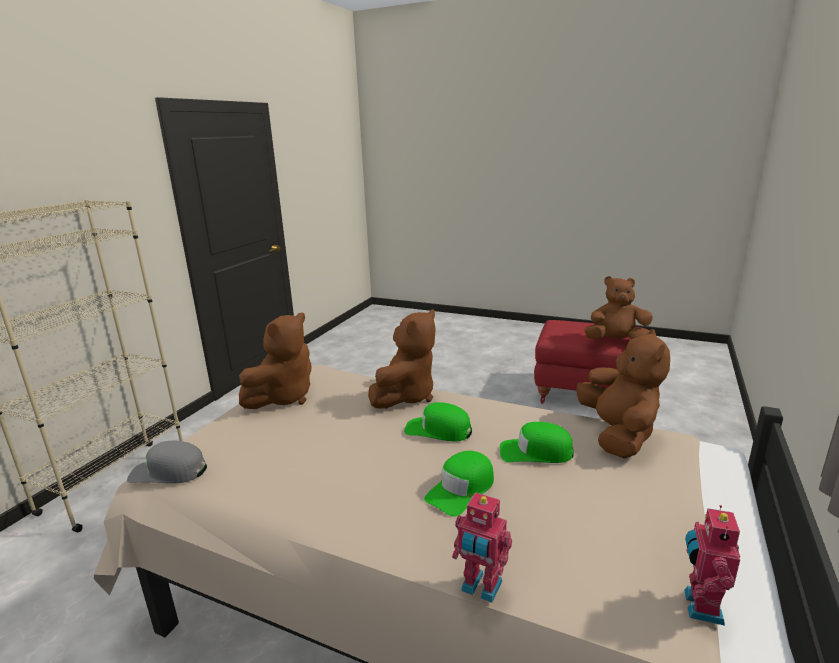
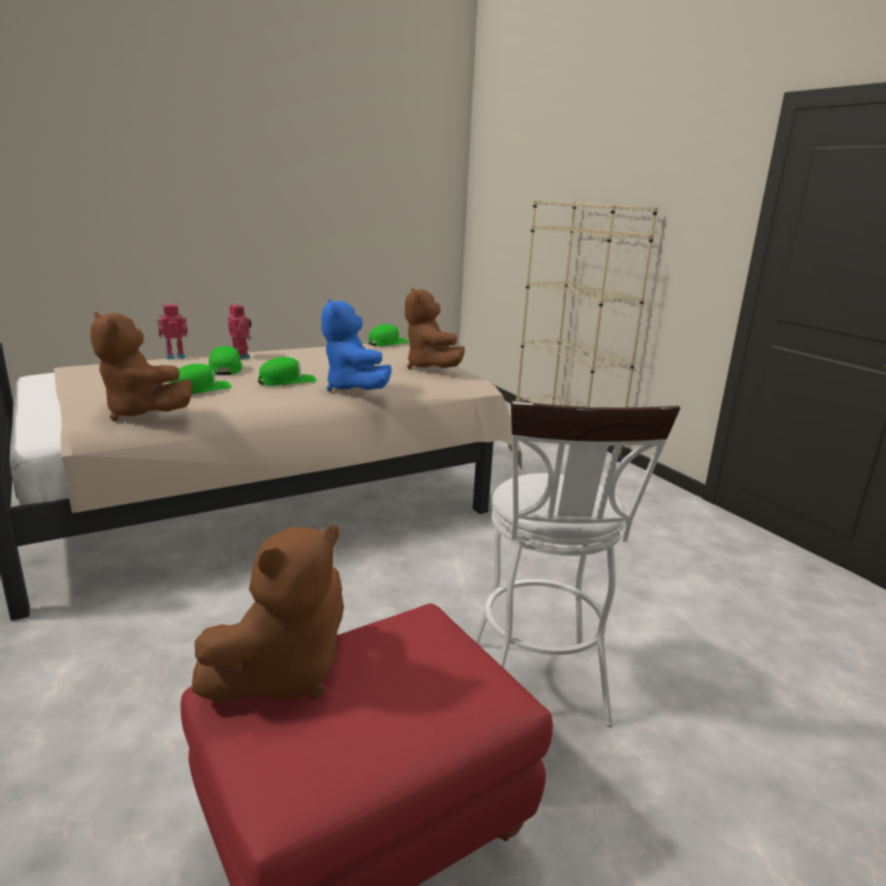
camera: 125 degrees right, 0 degrees up
grey cap [127,441,207,484] -> green cap [368,324,409,346]
brown plush toy [368,309,436,409] -> blue plush toy [321,299,392,392]
toy robot [684,505,740,626] -> toy robot moved to [228,302,252,359]
none -> white stool [474,401,680,727]

